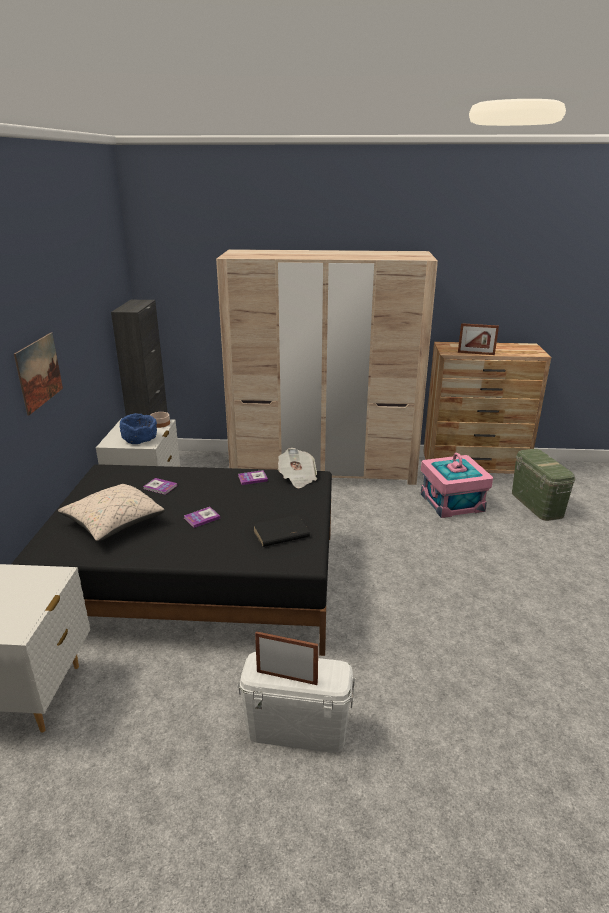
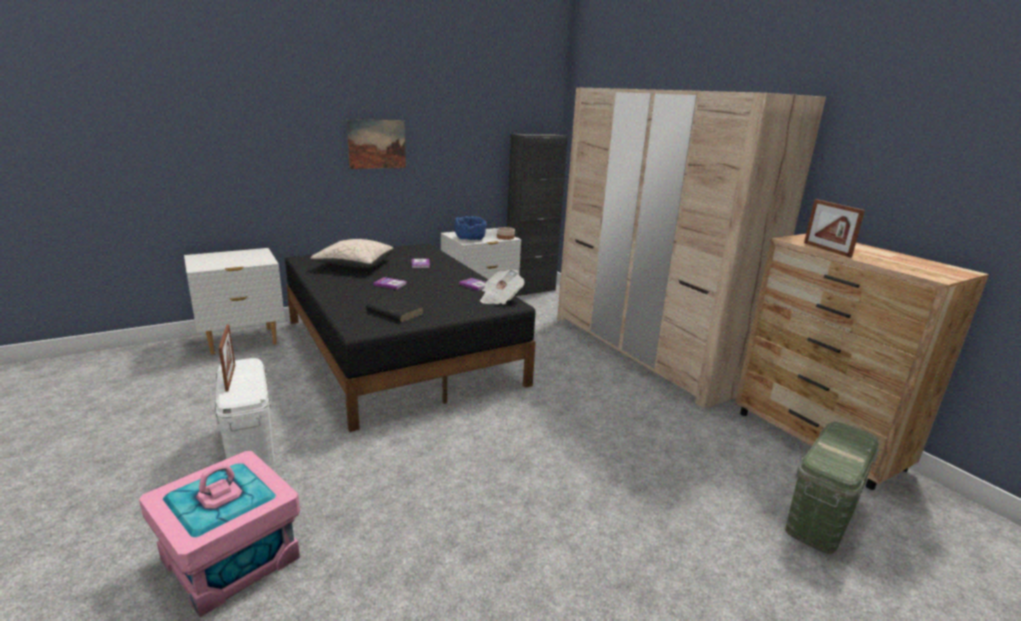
camera: 55 degrees right, 5 degrees down
pink storage box [421,453,493,518] -> pink storage box moved to [139,451,300,617]

